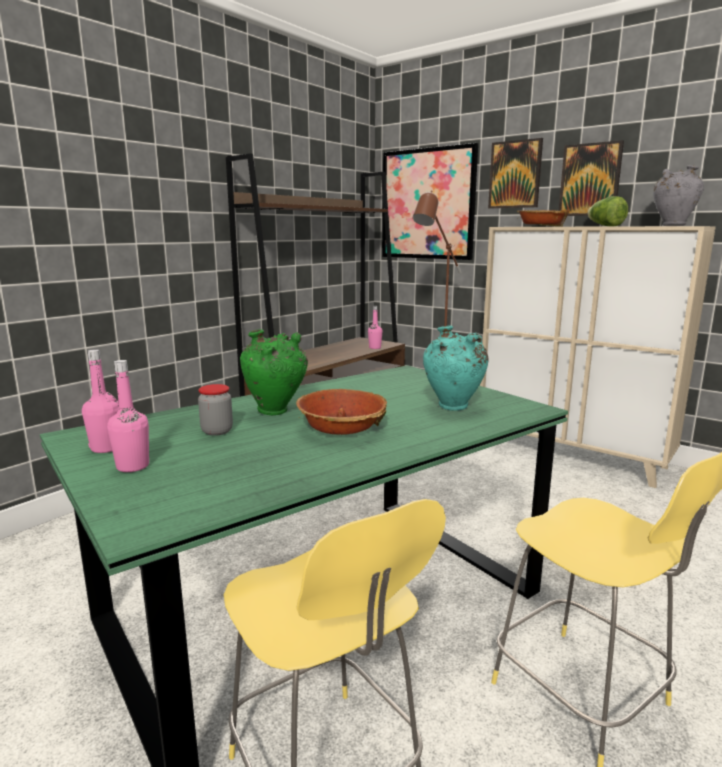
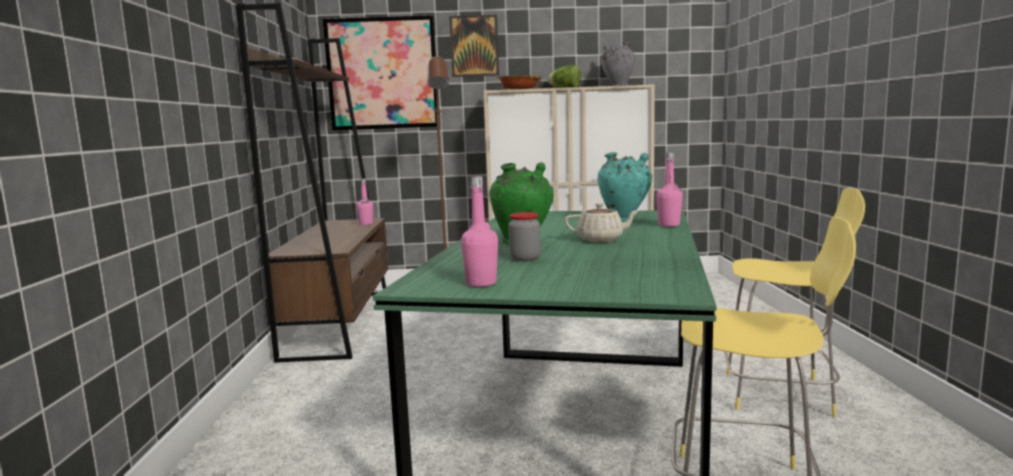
camera: 40 degrees left, 5 degrees down
pink bottle [107,360,149,472] -> pink bottle moved to [656,152,683,227]
bowl [296,389,387,435] -> beige teapot [564,203,640,242]
picture [559,140,624,216] -> none

